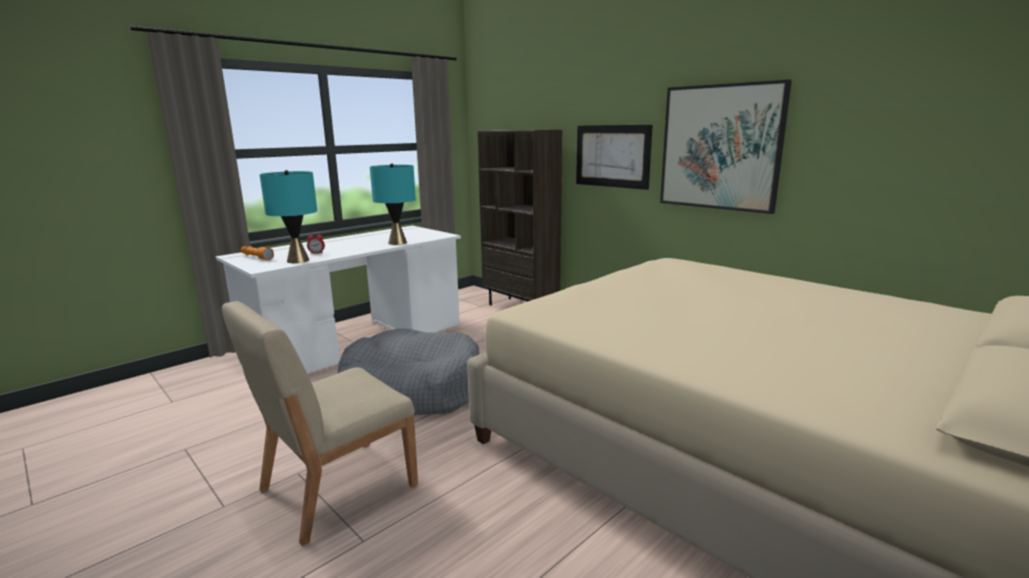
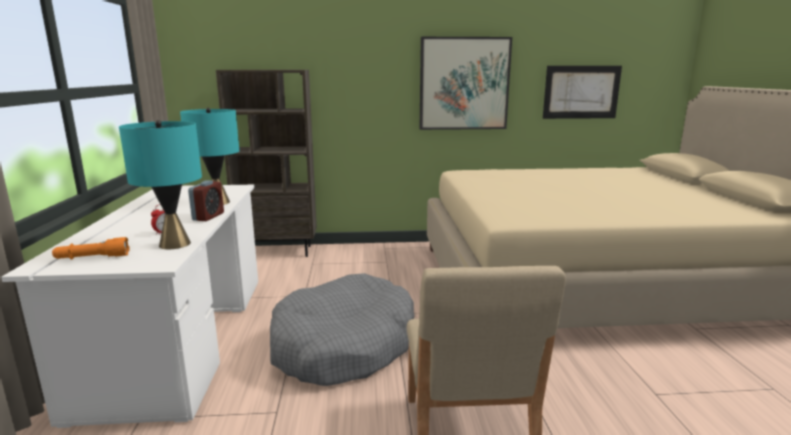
camera: 50 degrees left, 0 degrees up
picture [576,125,653,190] -> picture moved to [543,66,622,119]
none -> alarm clock [188,180,224,221]

